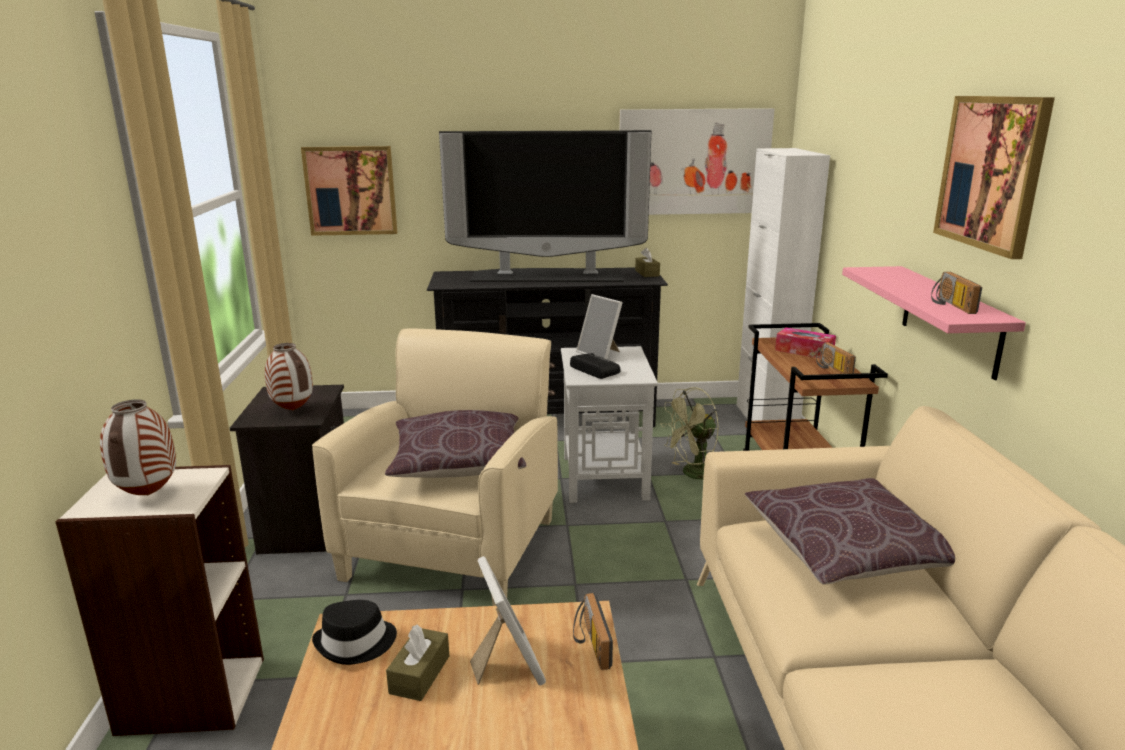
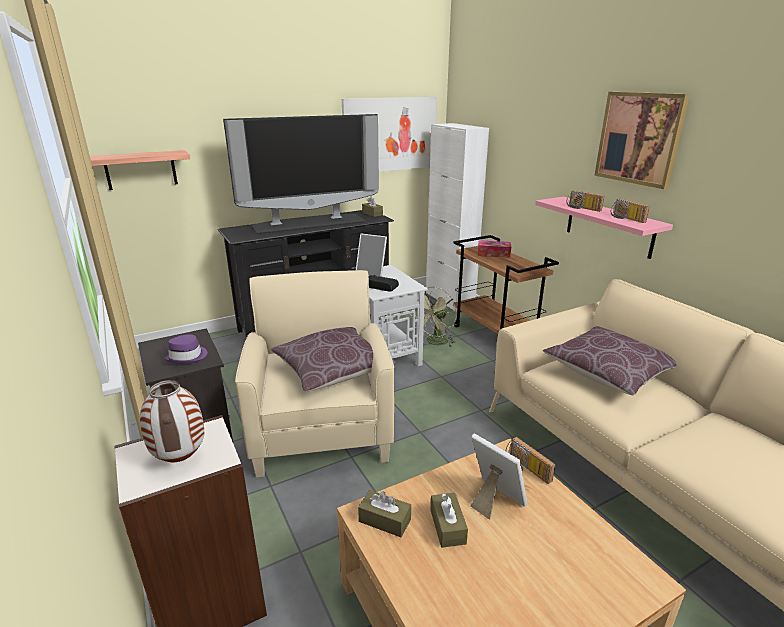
camera: 25 degrees left, 5 degrees up
vase [265,343,313,410] -> purple hat [164,334,207,364]
picture [301,146,397,236] -> shelf [90,150,190,190]
black hat [312,600,397,665] -> brown tissue box [358,490,411,537]
radio [816,342,856,374] -> radio moved to [567,190,604,212]

